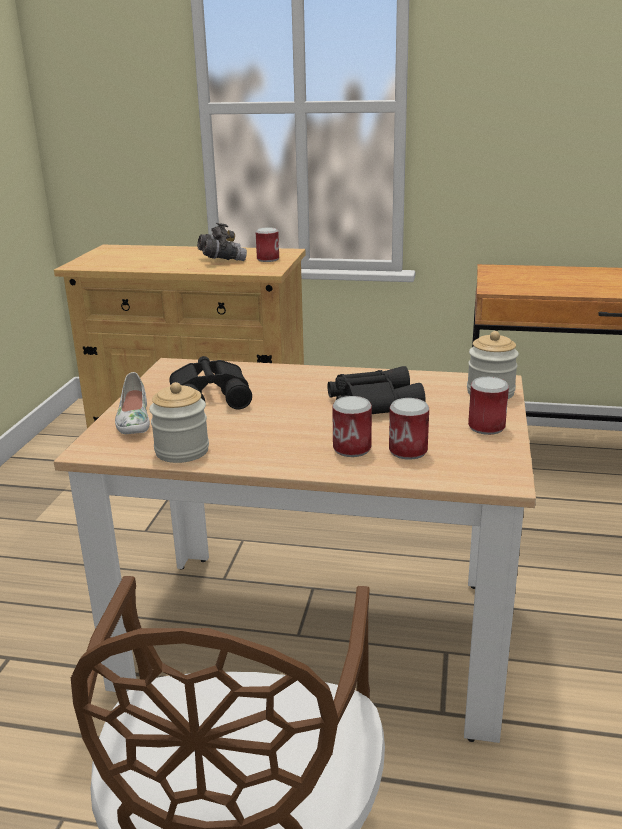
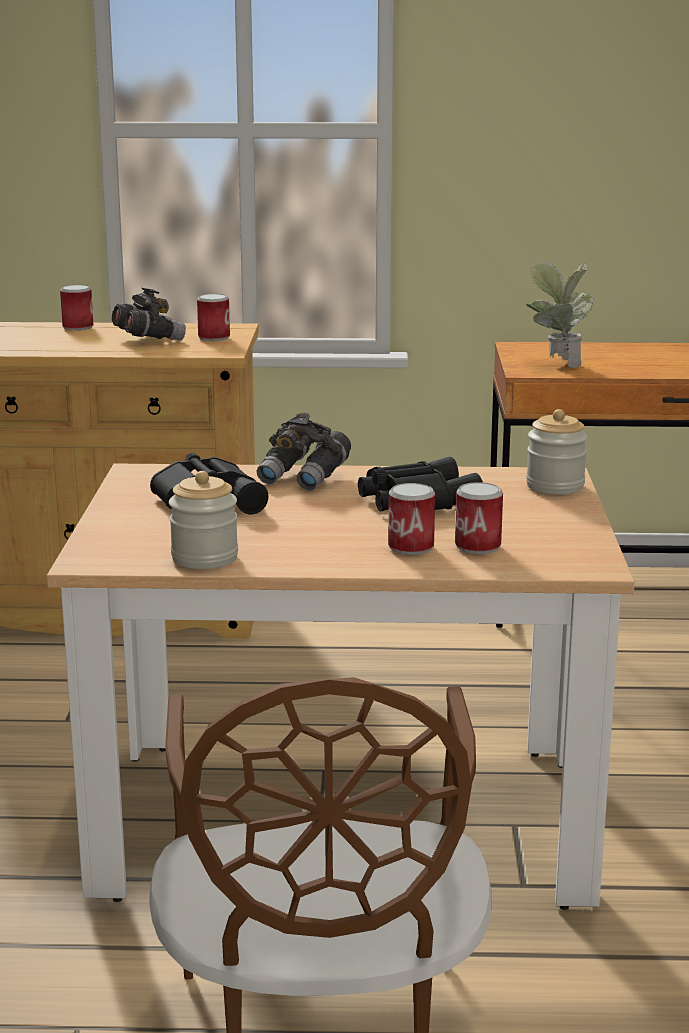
camera: 10 degrees left, 5 degrees down
white shoe [115,372,150,434] -> none
can [468,377,509,435] -> can moved to [60,285,93,331]
none -> grey binoculars [257,413,351,491]
none -> potted plant [527,262,594,368]

